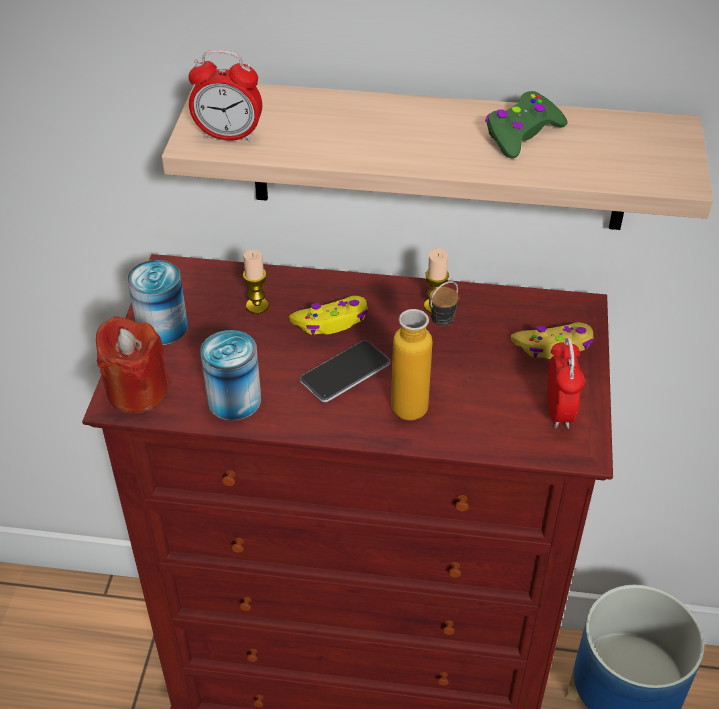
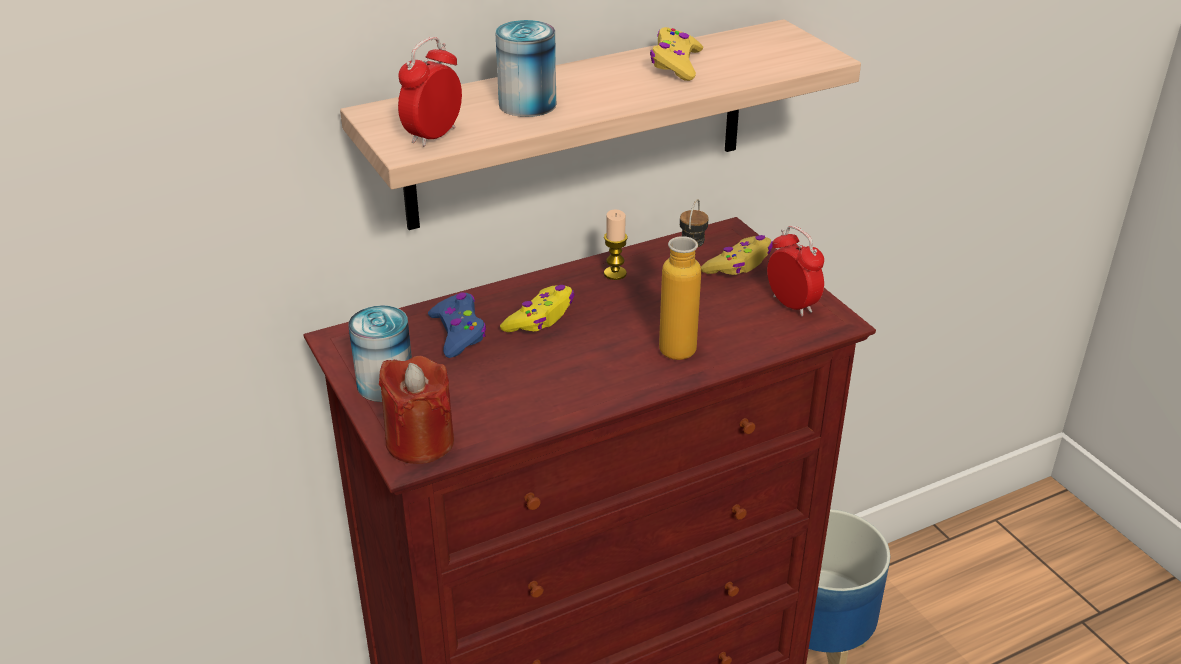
camera: 35 degrees left, 10 degrees down
alarm clock [188,50,262,142] -> alarm clock turned 150 degrees clockwise [398,37,462,147]
can [200,330,261,421] -> can moved to [495,20,556,117]
candle [243,250,269,314] -> blue game controller [428,292,486,358]
phone [300,340,390,402] -> none
green game controller [485,91,567,159] -> yellow game controller [650,27,703,81]

